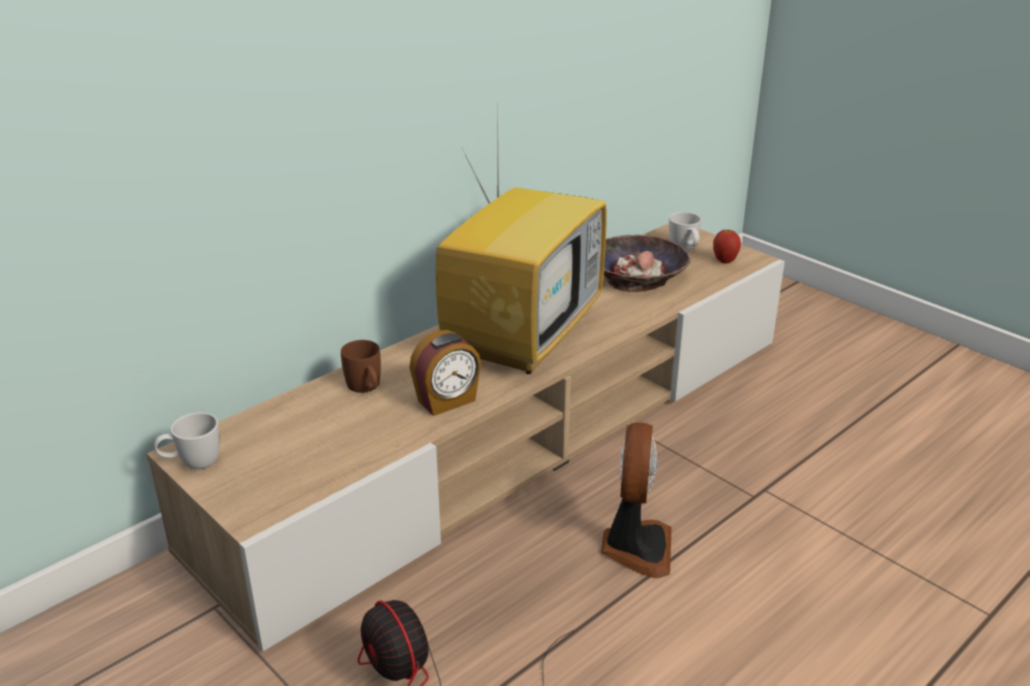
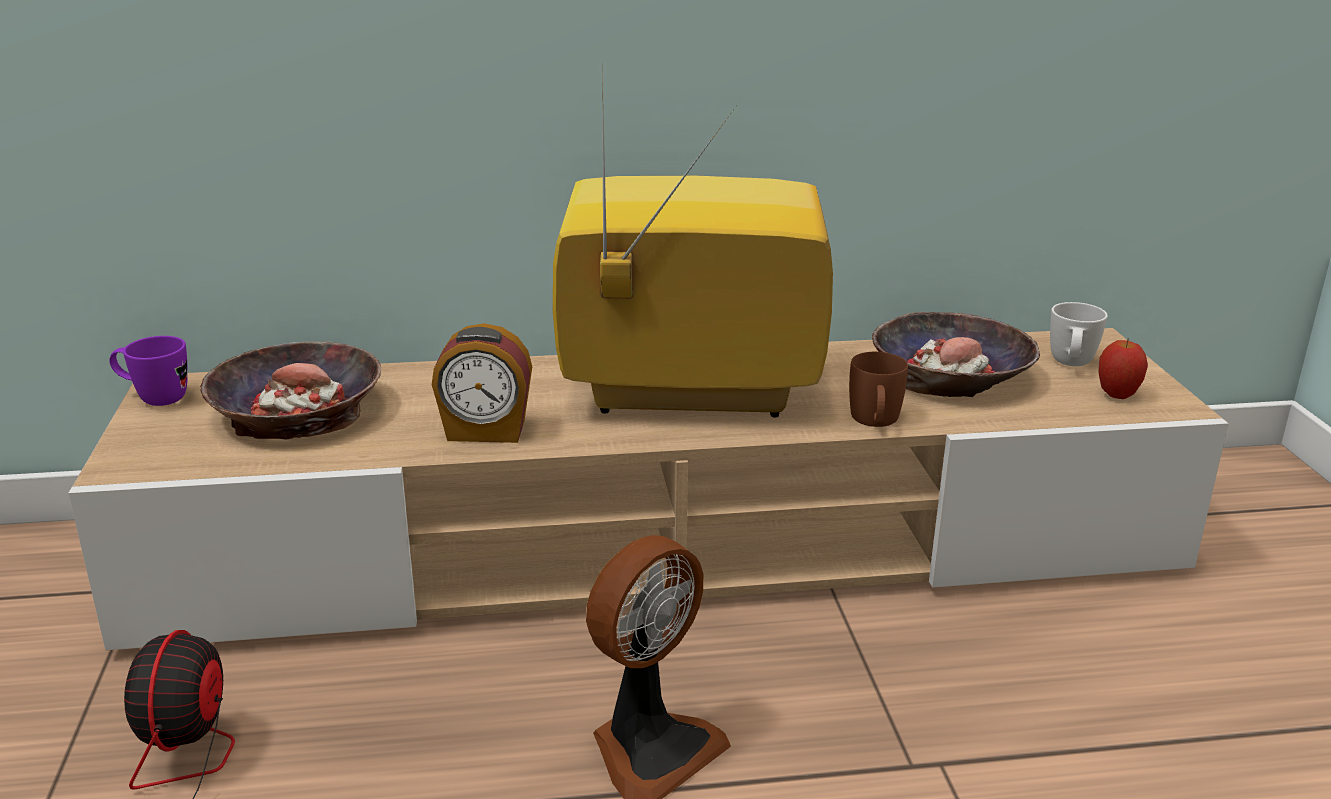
camera: 35 degrees right, 5 degrees down
white mug [154,412,219,469] -> purple mug [110,336,188,406]
brown mug [341,340,381,393] -> brown mug moved to [849,352,908,427]
television [436,95,607,374] -> television turned 150 degrees counterclockwise [553,67,833,418]
none -> bowl [200,341,381,440]

